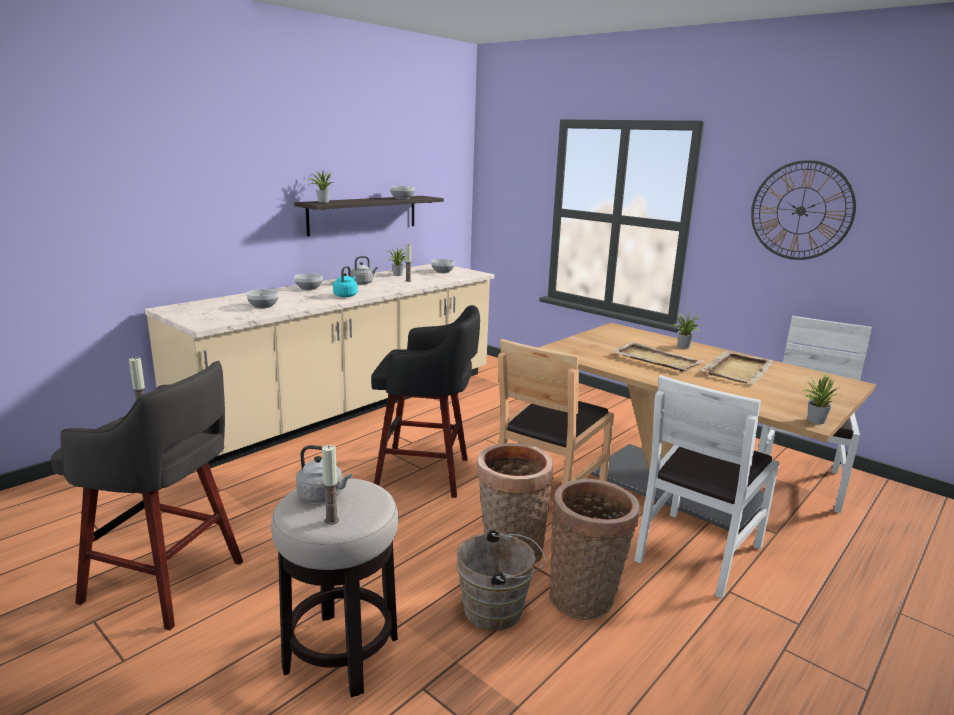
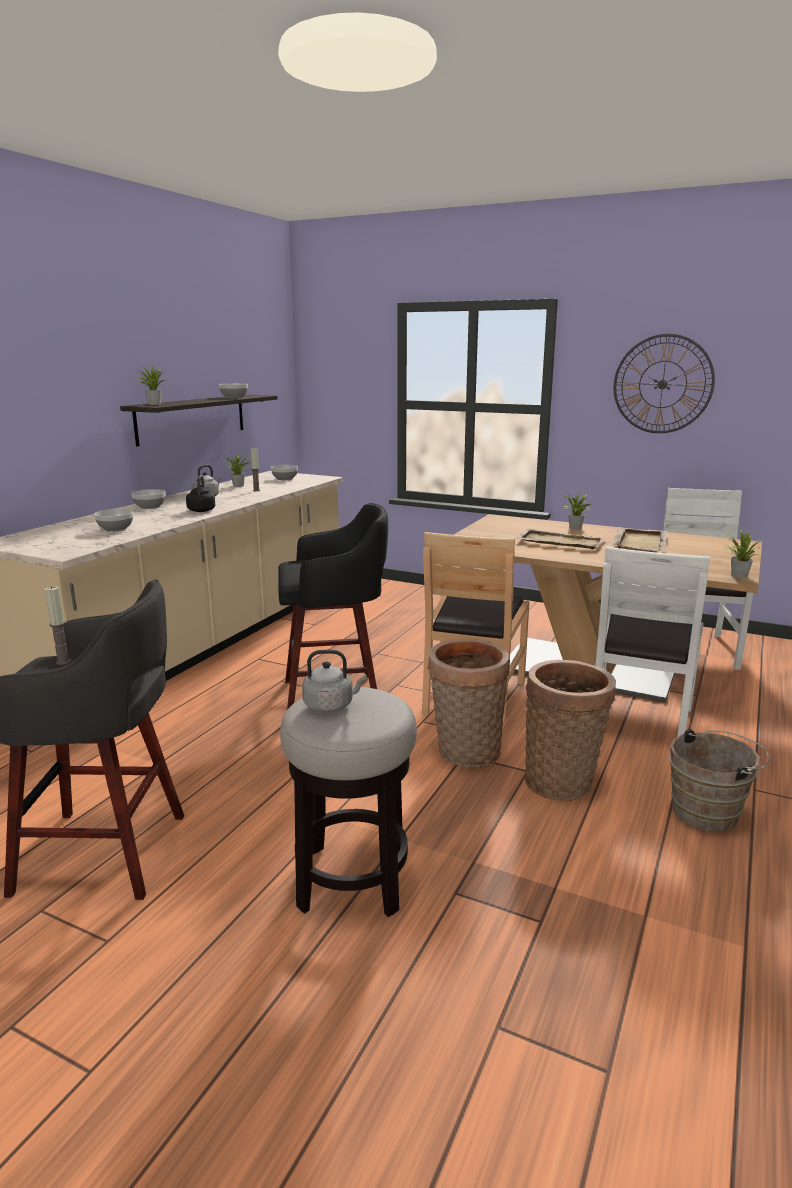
camera: 15 degrees left, 0 degrees up
candle [322,445,339,525] -> none
turquoise kettle [333,266,358,297] -> black kettle [186,476,215,512]
brown bucket [457,529,545,631] -> brown bucket moved to [670,729,769,832]

